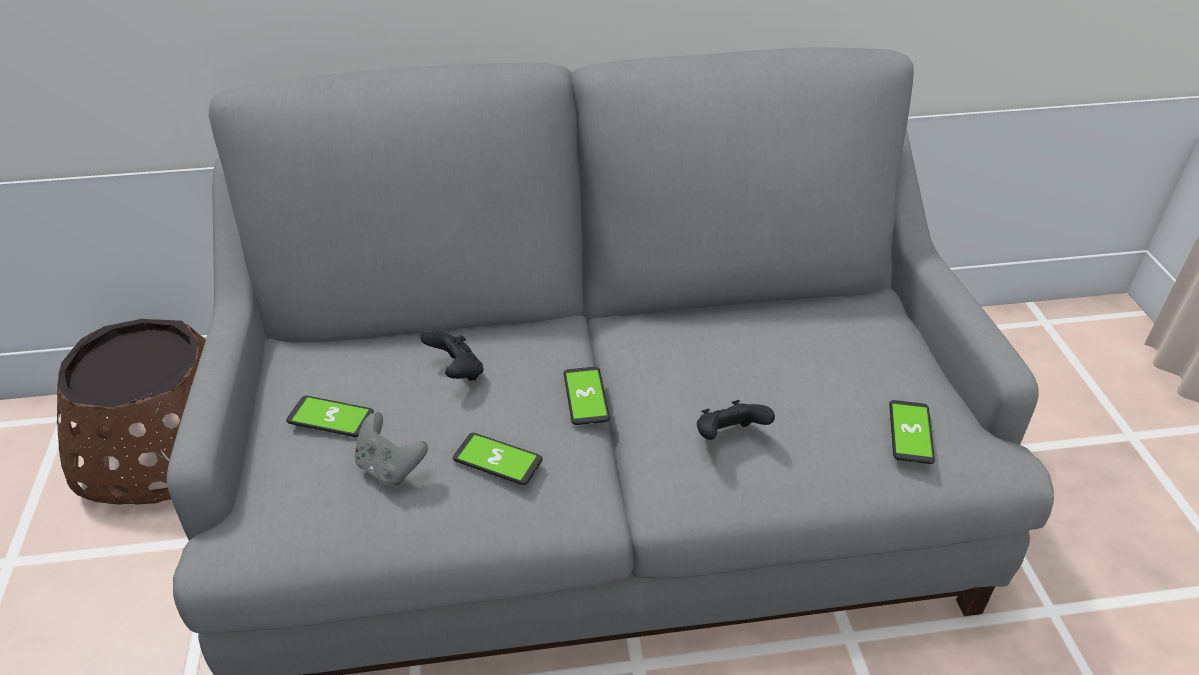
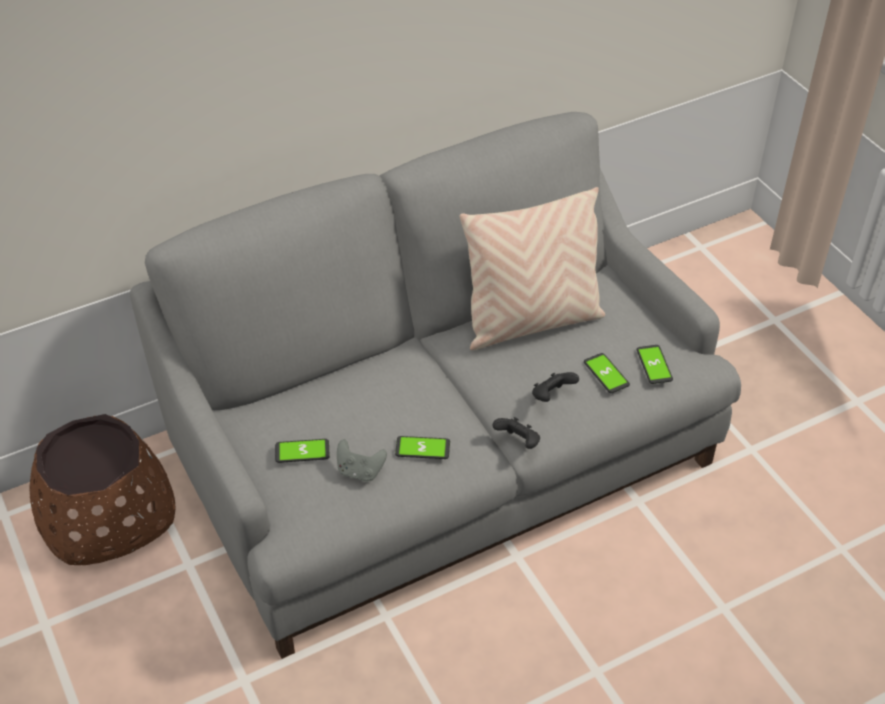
camera: 20 degrees left, 5 degrees up
black game controller [420,329,484,381] -> black game controller moved to [492,417,540,449]
phone [564,367,610,425] -> phone moved to [584,353,630,393]
none -> beige pillow [460,187,605,350]

